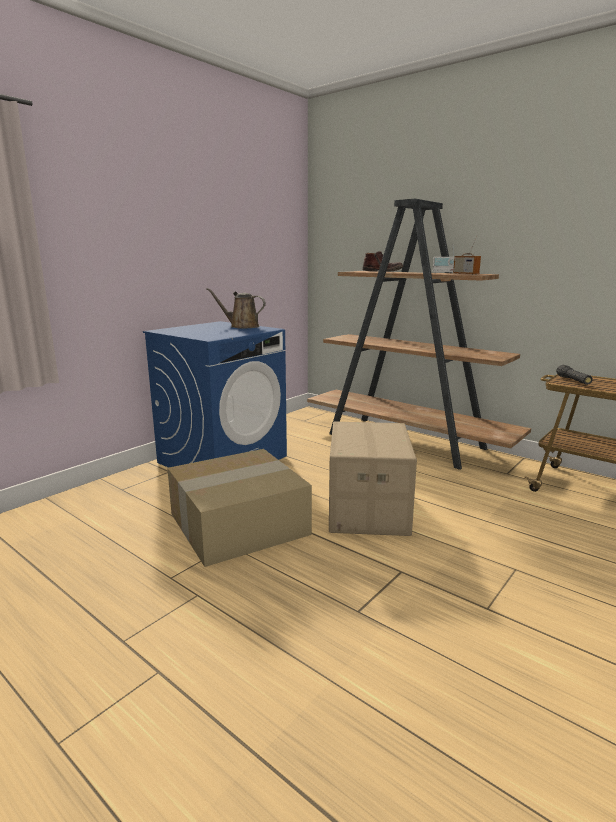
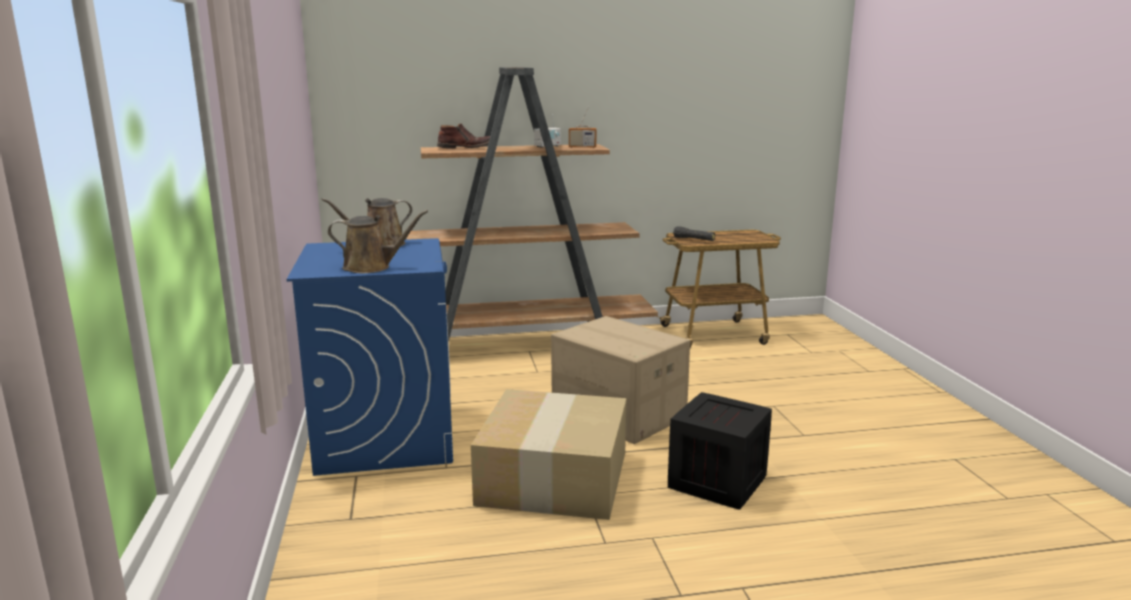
camera: 50 degrees left, 0 degrees up
none -> brown watering can [328,210,428,273]
none -> crate [668,392,772,510]

